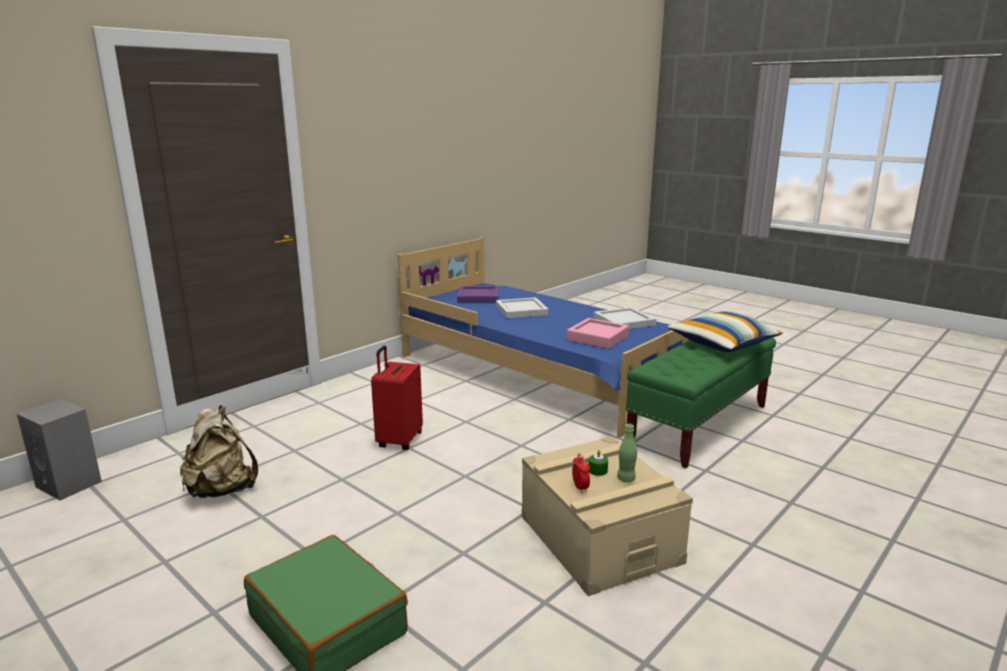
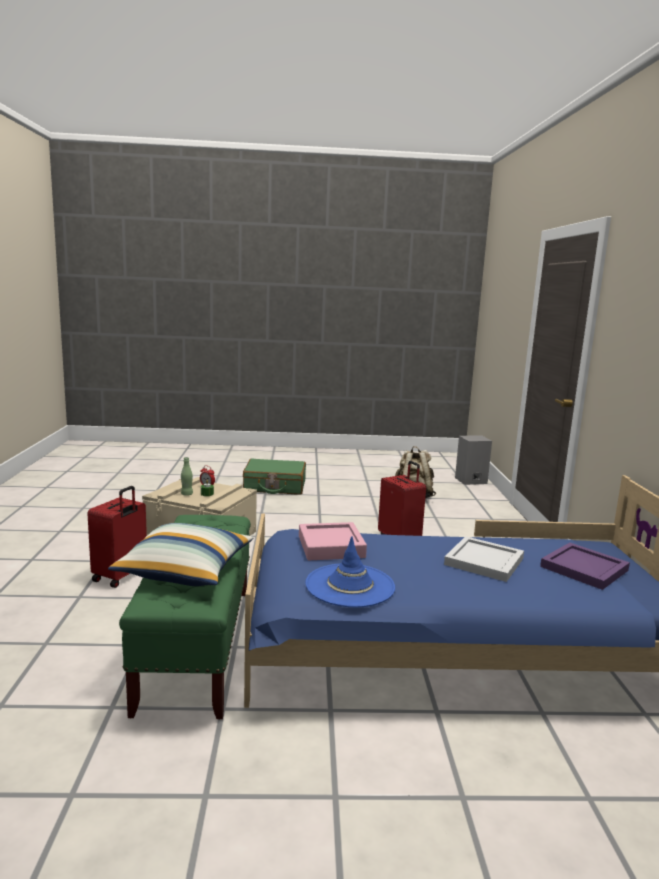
camera: 135 degrees right, 5 degrees down
white tray [593,307,656,329] -> blue hat [305,536,395,607]
none -> red suitcase [87,486,147,588]

